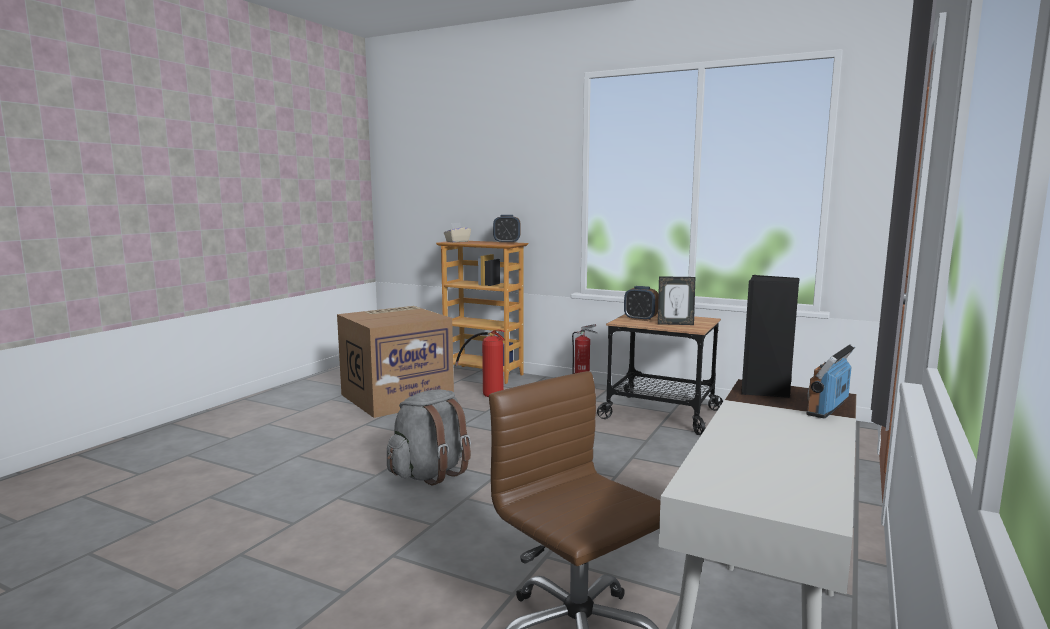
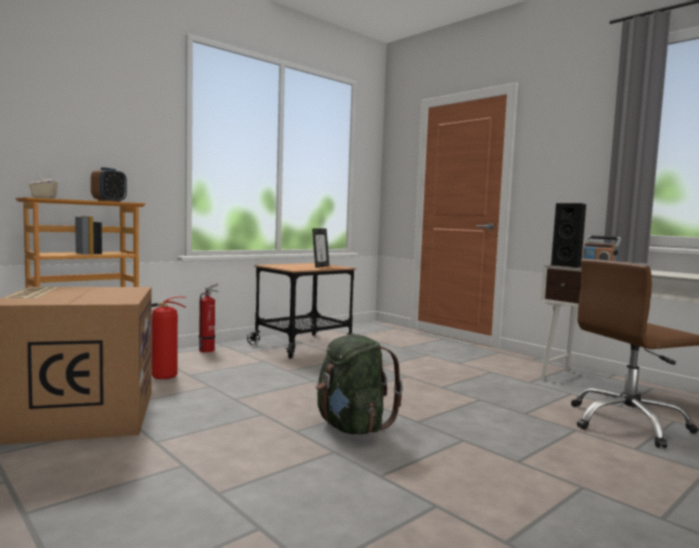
camera: 70 degrees left, 5 degrees down
grey backpack [387,389,471,485] -> green backpack [316,334,403,435]
alarm clock [624,286,658,321] -> none

